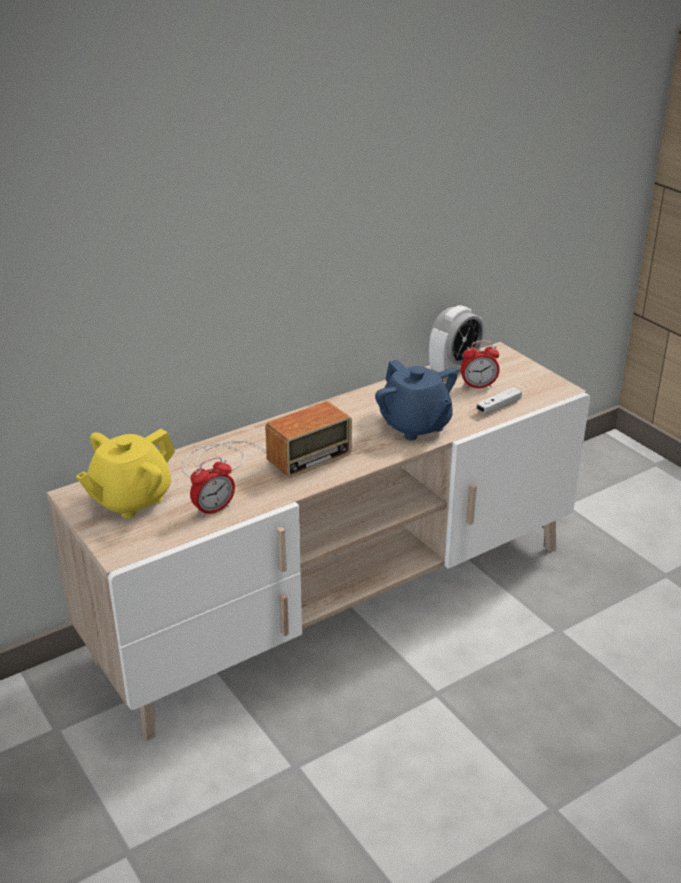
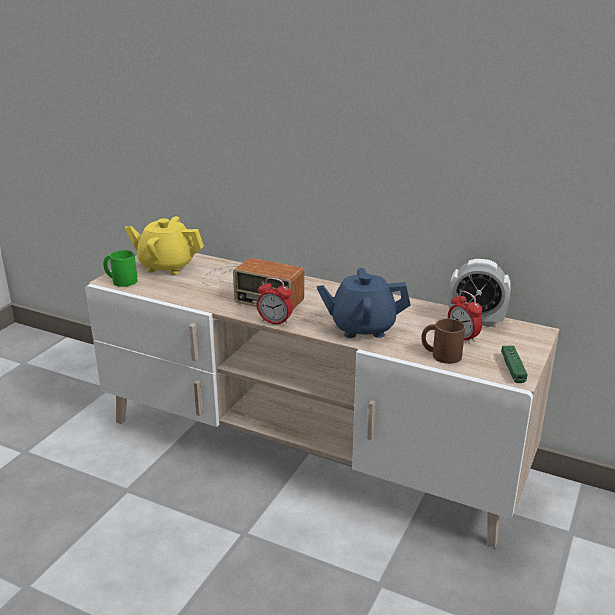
camera: 60 degrees right, 5 degrees down
alarm clock [190,457,235,517] -> alarm clock moved to [257,278,293,326]
blue teapot [375,359,458,440] -> blue teapot turned 60 degrees clockwise [317,268,411,338]
white game controller [476,387,522,413] -> brown mug [421,318,465,364]
none -> green mug [103,250,138,287]
none -> green game controller [501,346,527,383]

